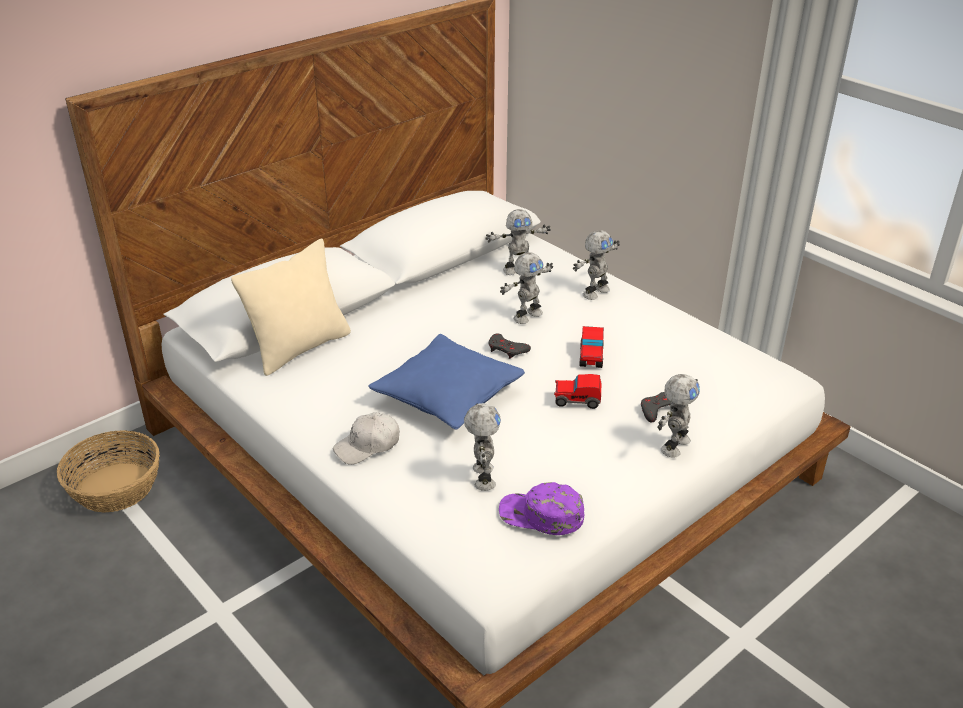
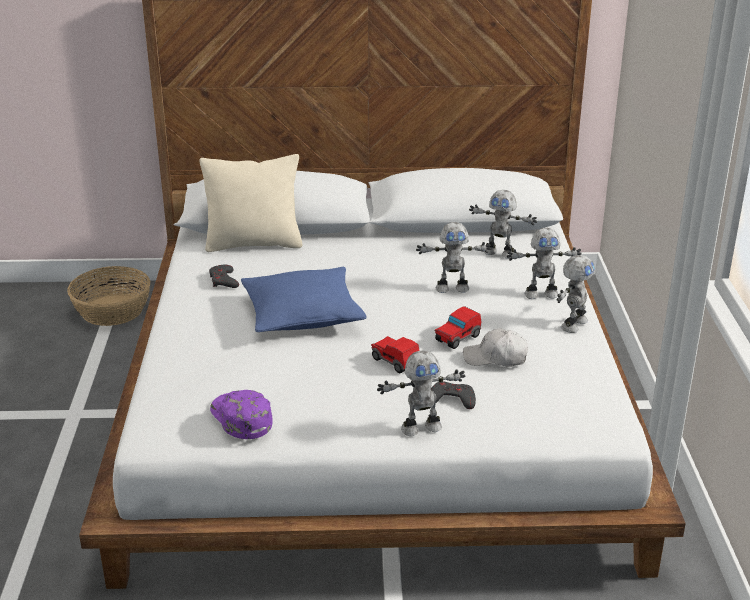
camera: 40 degrees right, 5 degrees down
white cap [333,412,399,465] -> white cap moved to [463,328,528,367]
toy robot [464,403,501,491] -> toy robot moved to [557,255,595,333]
grey game controller [489,333,531,359] -> grey game controller moved to [209,264,239,288]

